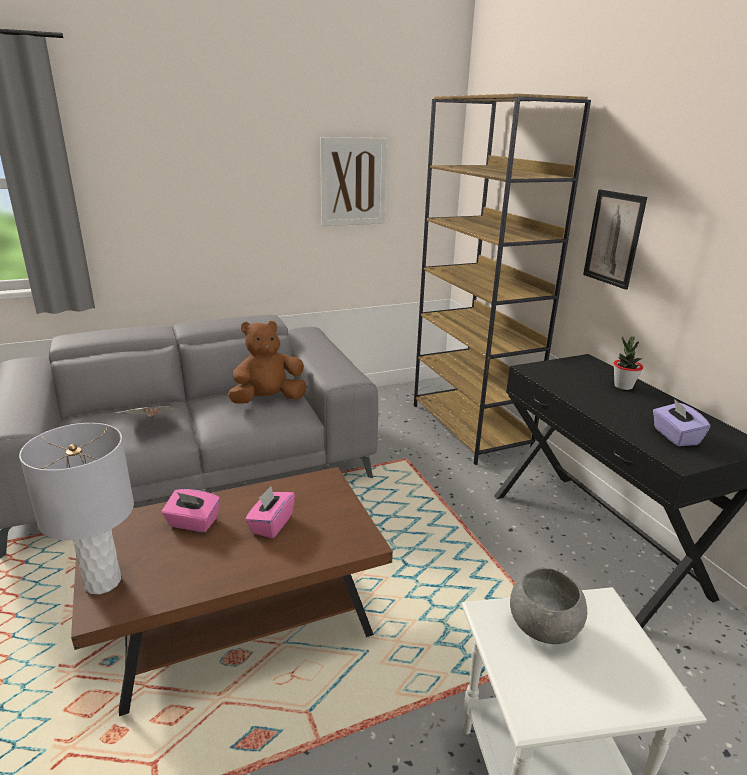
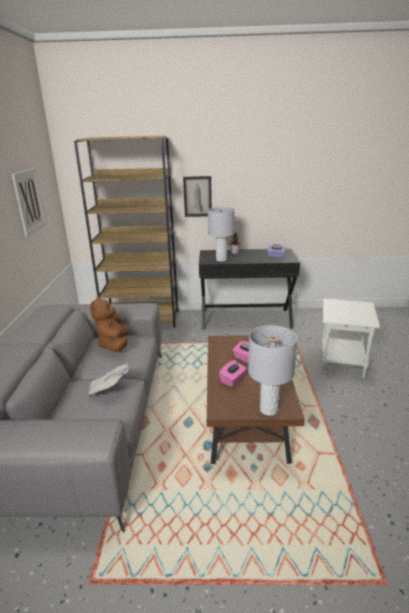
camera: 65 degrees left, 0 degrees up
grey bowl [510,568,587,644] -> none
none -> grey table lamp [208,207,235,261]

